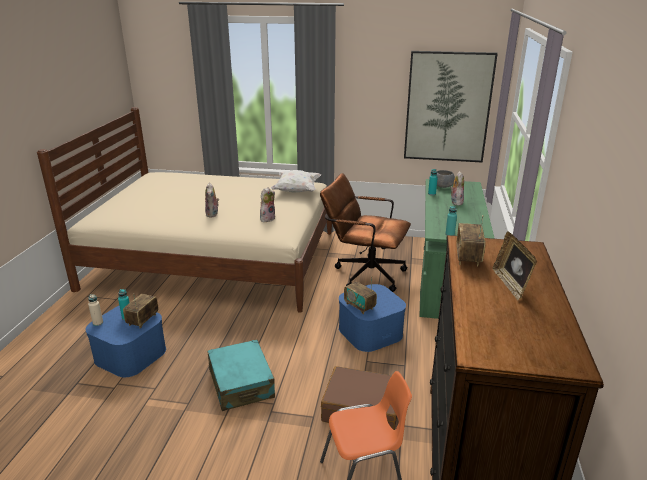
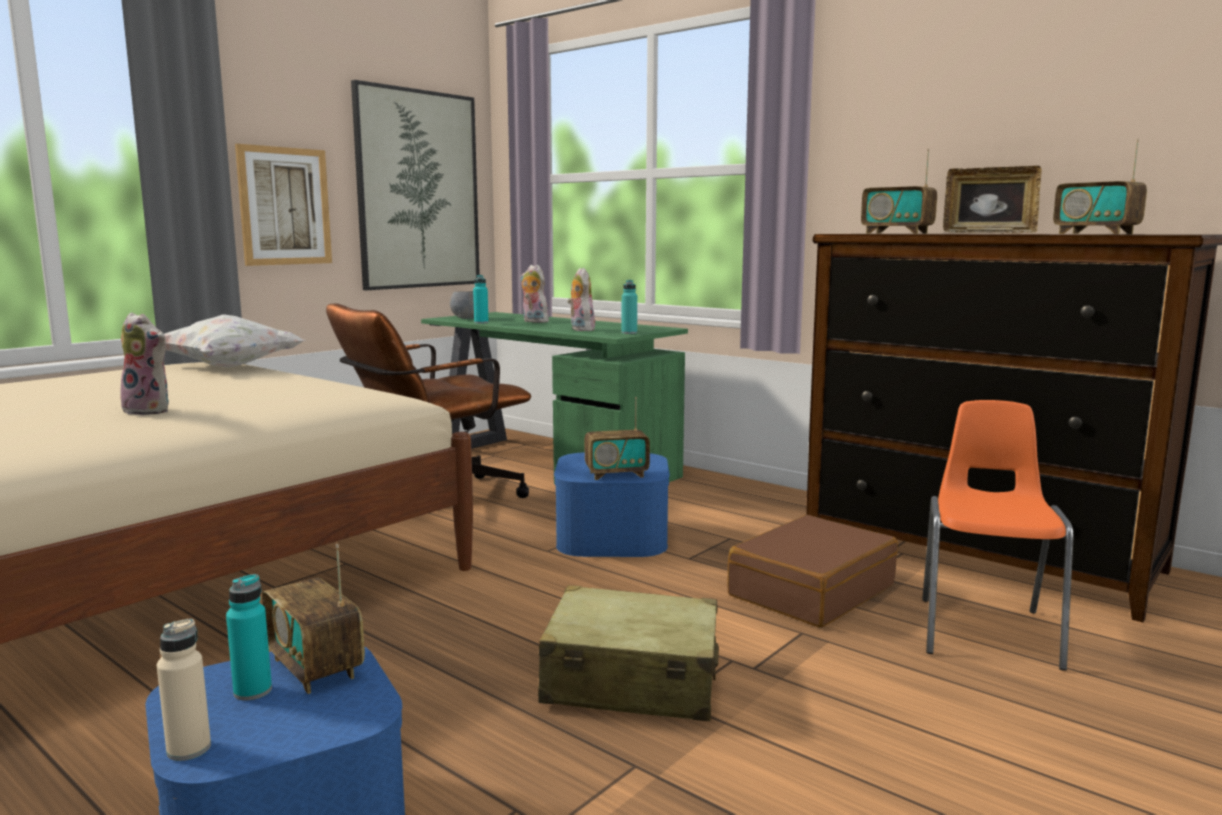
camera: 60 degrees left, 15 degrees down
turquoise suitcase [207,339,275,411] -> beige suitcase [538,585,719,721]
plush toy [260,187,275,222] -> plush toy moved to [567,268,595,331]
none -> picture [235,144,332,266]
none -> radio [1053,139,1147,234]

